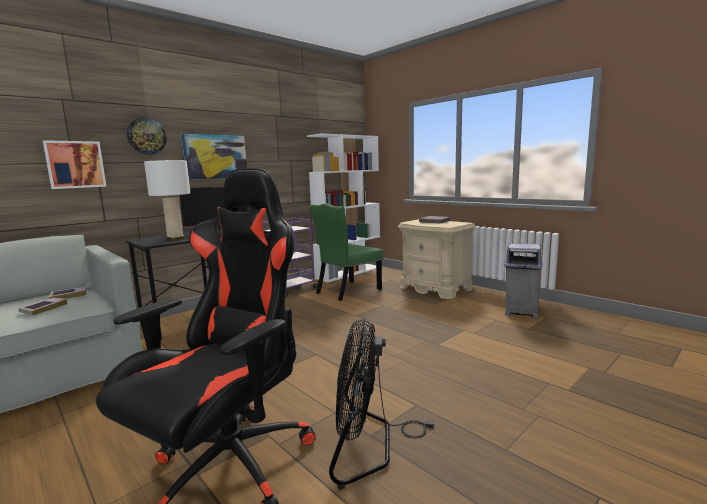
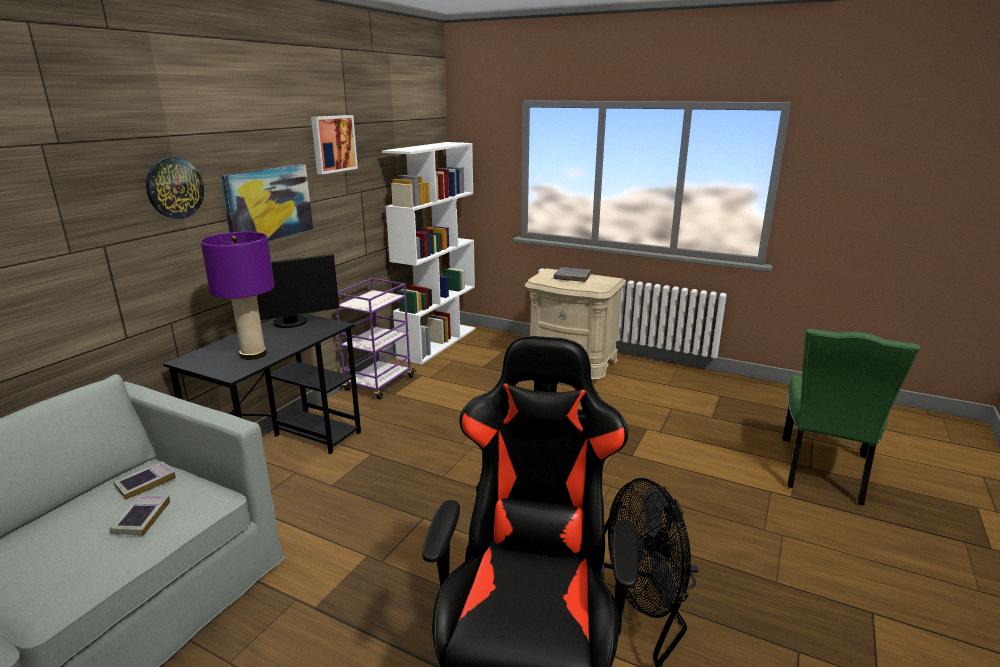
camera: 20 degrees left, 10 degrees up
picture [43,140,107,189] -> picture moved to [311,115,358,174]
white table lamp [144,160,190,241] -> purple table lamp [200,232,274,360]
green chair [309,204,383,301] -> green chair moved to [782,328,920,505]
grey trash can [504,243,542,319] -> none

